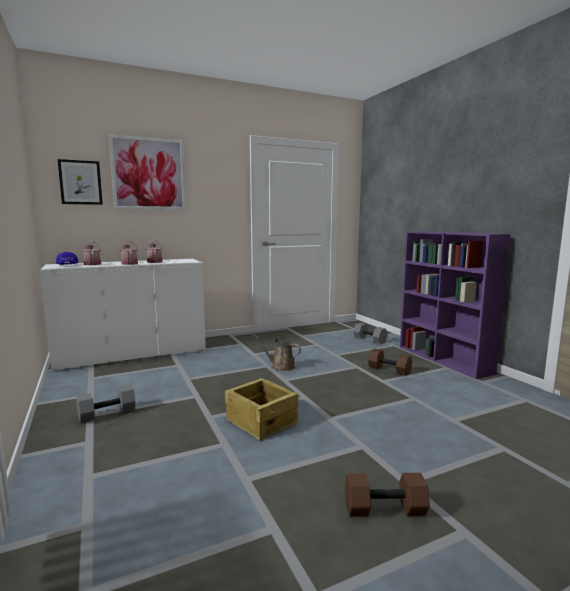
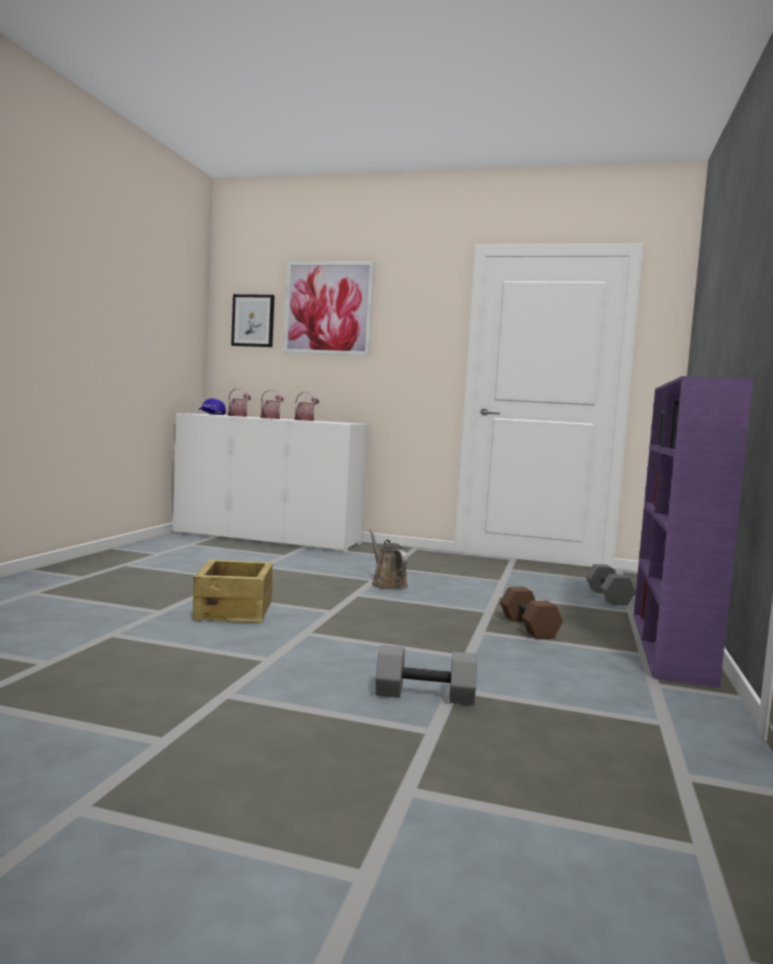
camera: 40 degrees right, 5 degrees down
grey dumbbell [76,385,136,423] -> grey dumbbell moved to [376,645,477,705]
brown dumbbell [345,473,430,517] -> none

